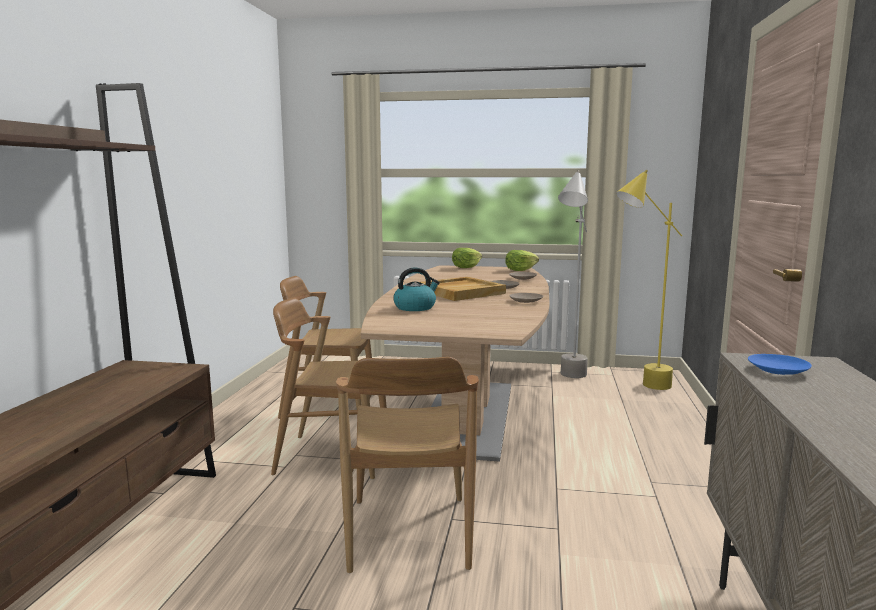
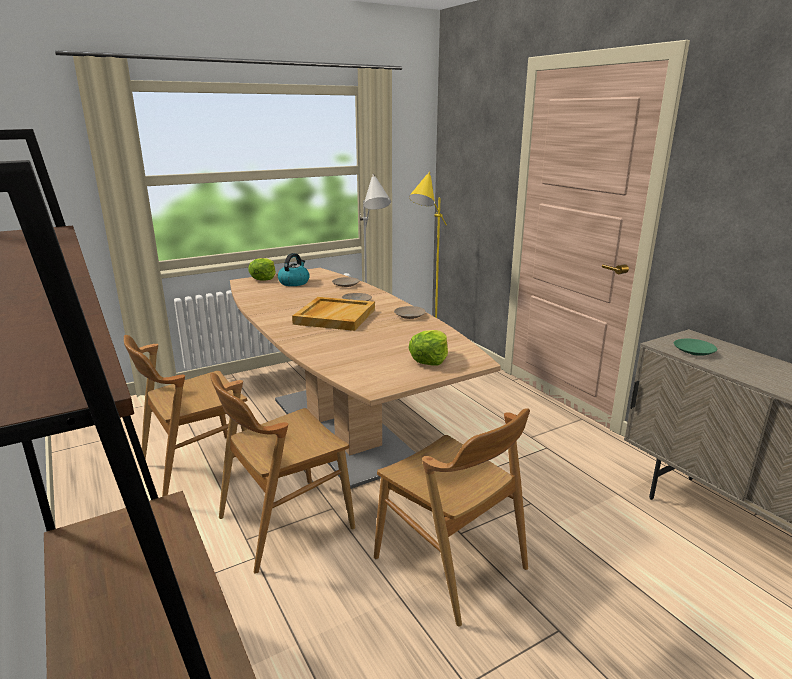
camera: 40 degrees left, 10 degrees up
kettle [393,268,440,311] -> kettle moved to [278,253,310,286]
lettuce [505,250,539,271] -> lettuce moved to [409,330,448,366]
blue plate [748,354,812,375] -> green plate [674,339,717,356]

